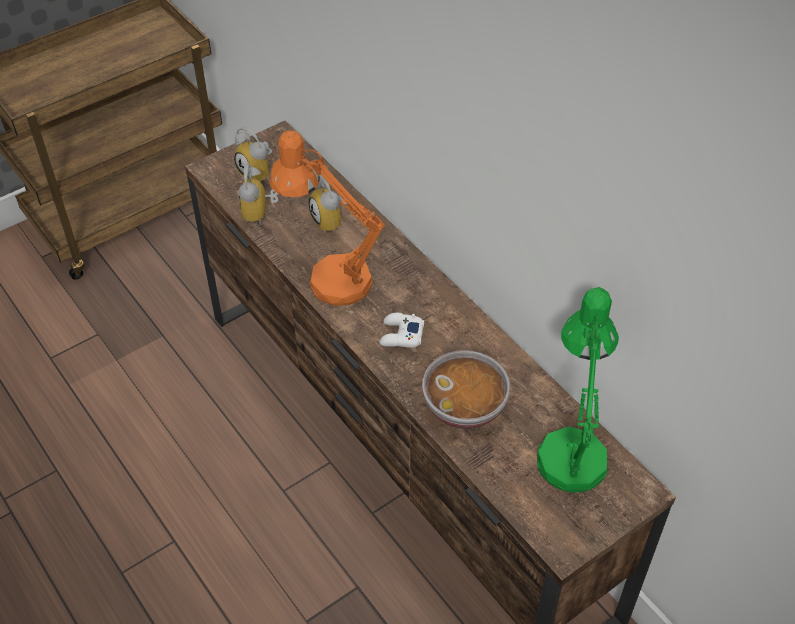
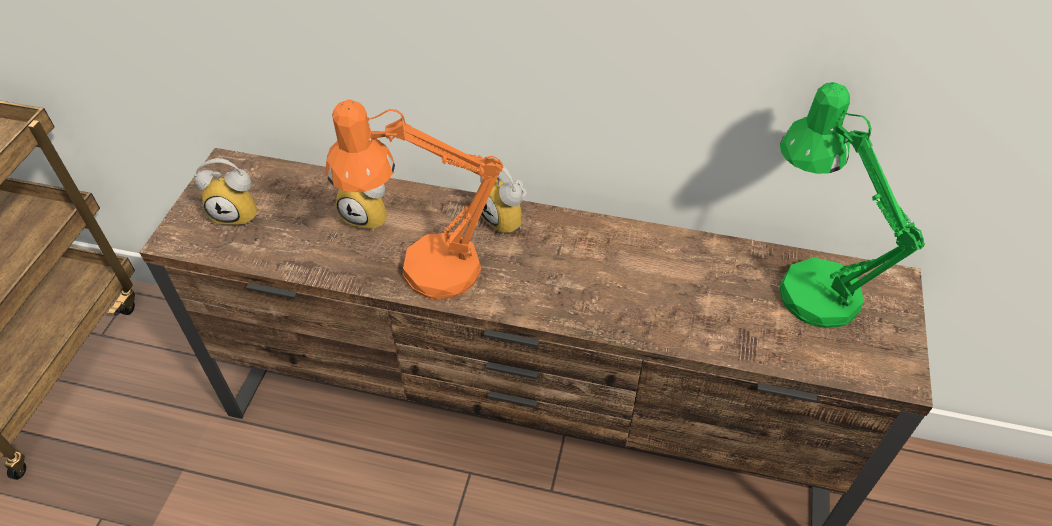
camera: 40 degrees left, 0 degrees up
alarm clock [238,163,278,225] -> alarm clock moved to [480,166,527,235]
white game controller [379,313,424,348] -> none
bowl [422,350,510,429] -> none

